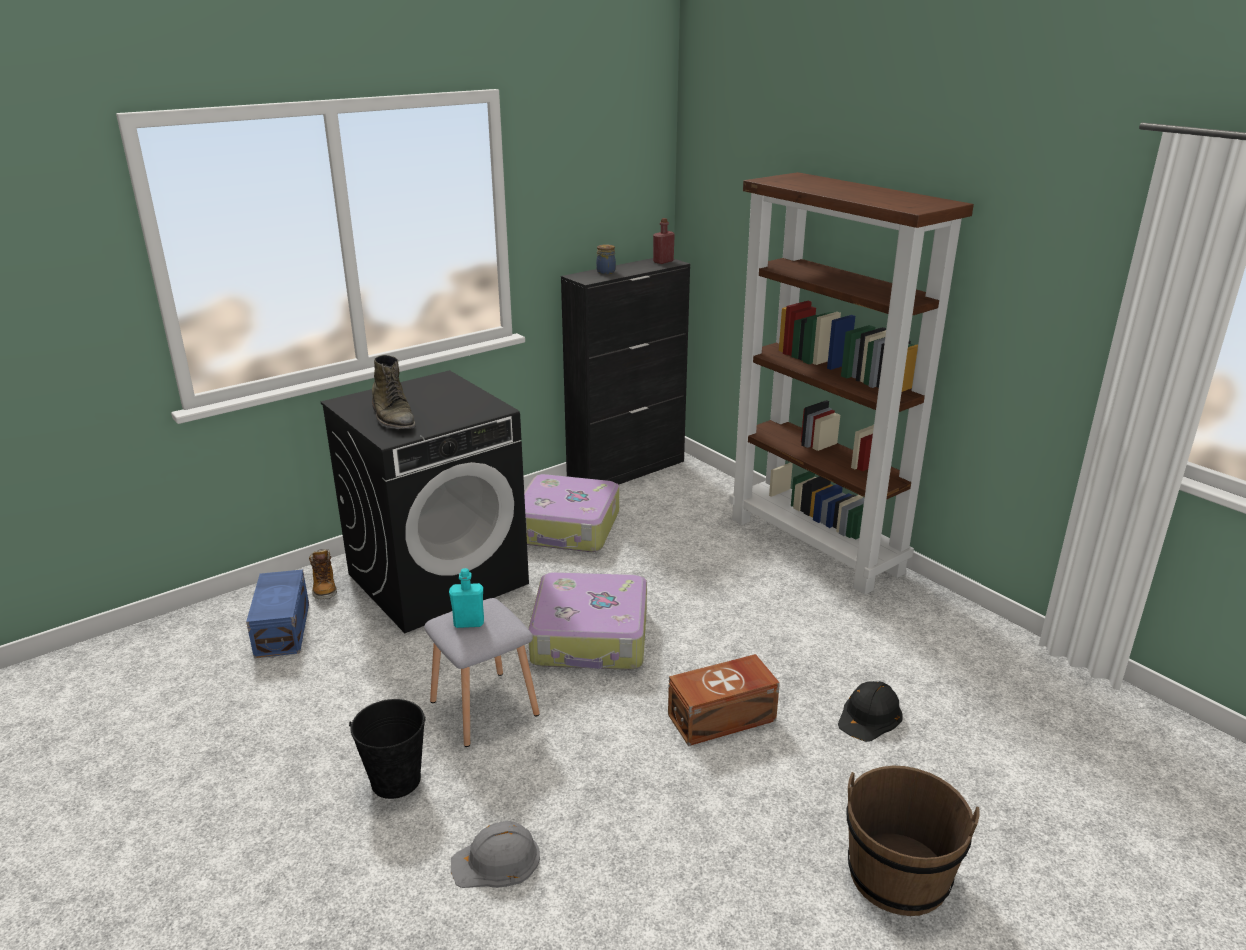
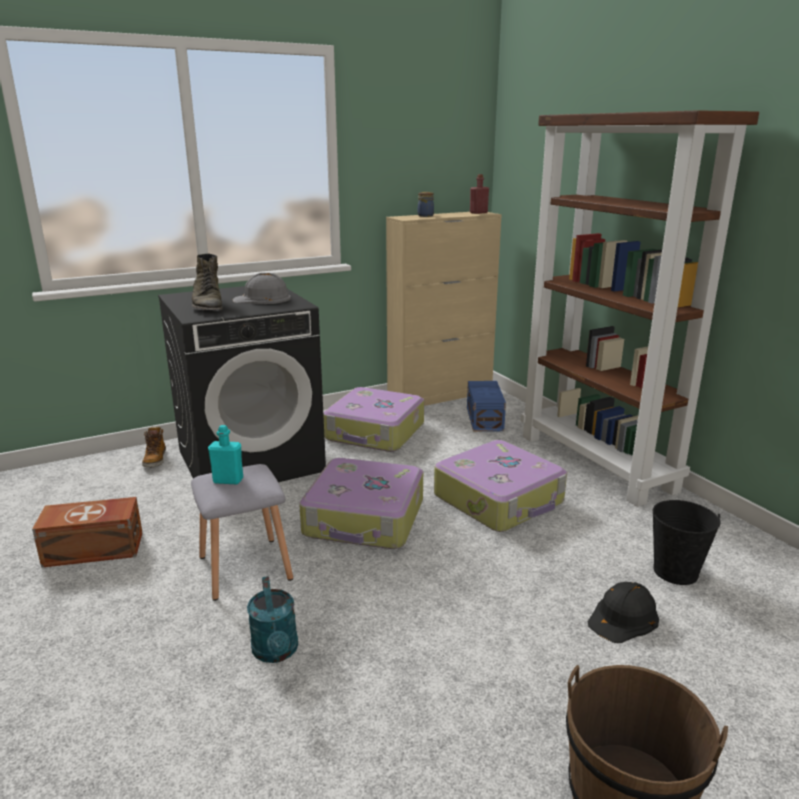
camera: 10 degrees right, 5 degrees down
blue storage box [246,570,309,658] -> blue storage box moved to [467,381,506,431]
black bucket [349,699,426,799] -> black bucket moved to [653,500,721,585]
grey hard hat [451,821,540,888] -> grey hard hat moved to [233,273,291,304]
black cabinet [561,258,690,485] -> beige cabinet [386,212,502,406]
brown storage box [668,654,780,746] -> brown storage box moved to [32,497,142,568]
none -> turquoise watering can [247,576,298,663]
none -> suitcase [434,440,567,532]

